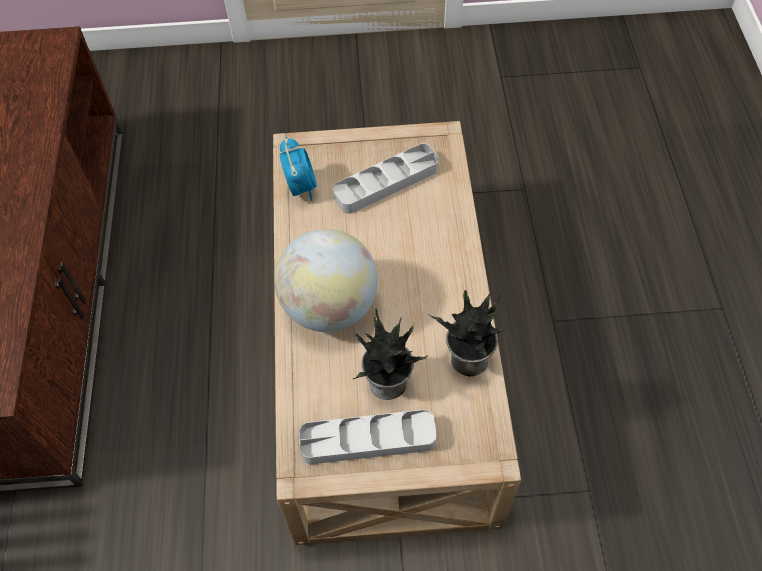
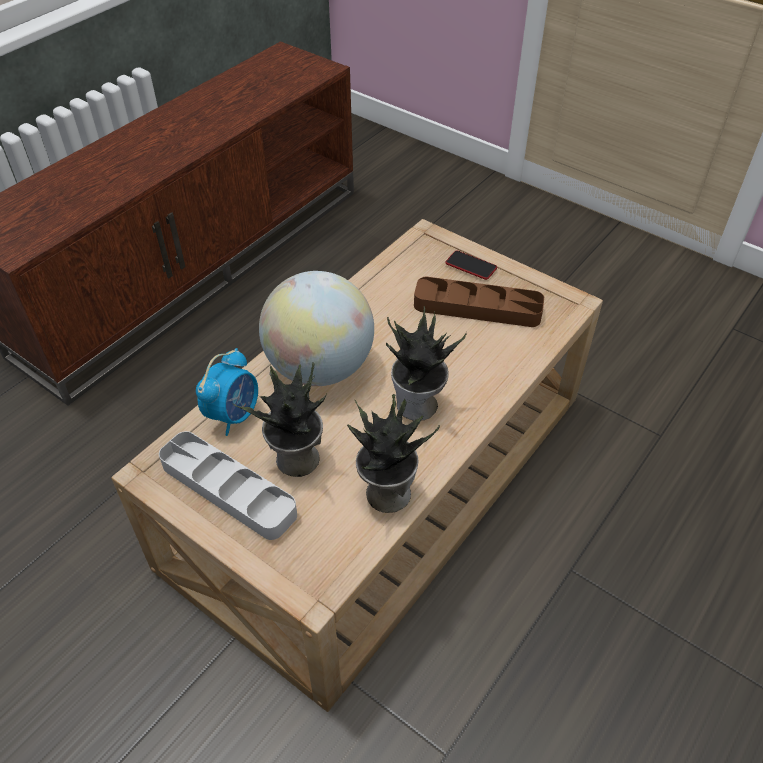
camera: 40 degrees right, 10 degrees down
alarm clock [280,137,317,201] -> alarm clock moved to [196,348,258,436]
grey tray [333,144,439,214] -> brown tray [414,277,544,327]
none -> potted plant [386,306,467,421]
none -> phone [445,251,497,280]

